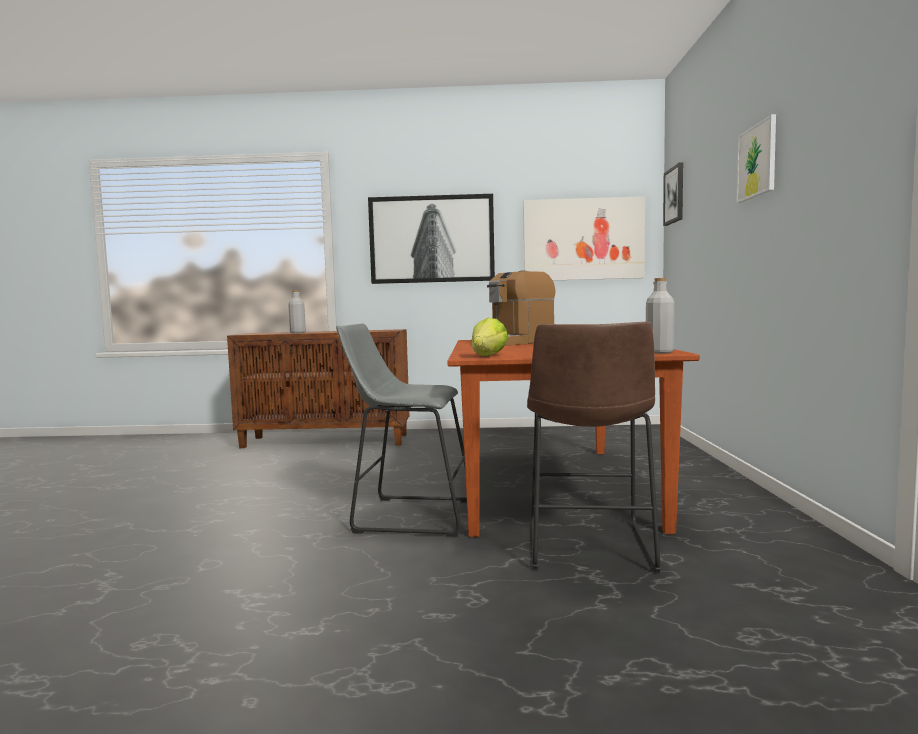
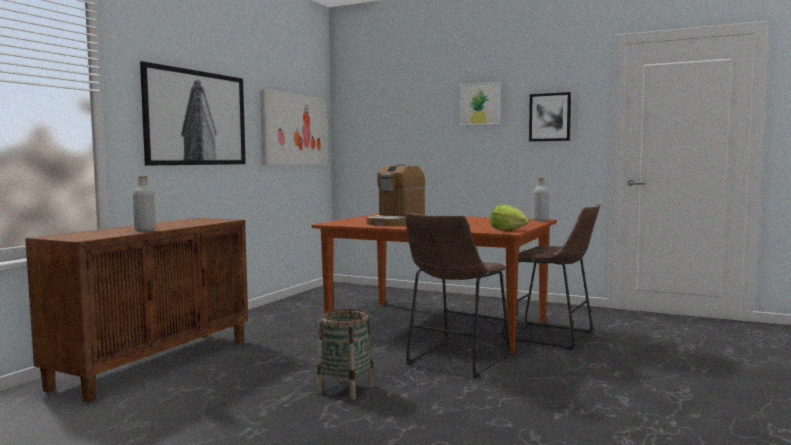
camera: 65 degrees left, 0 degrees up
grey stool [336,323,467,537] -> brown stool [406,213,510,378]
coffee machine [487,270,555,346] -> coffee machine turned 45 degrees clockwise [367,164,425,226]
picture [663,162,683,226] -> picture moved to [529,92,571,141]
none -> basket [316,309,374,400]

